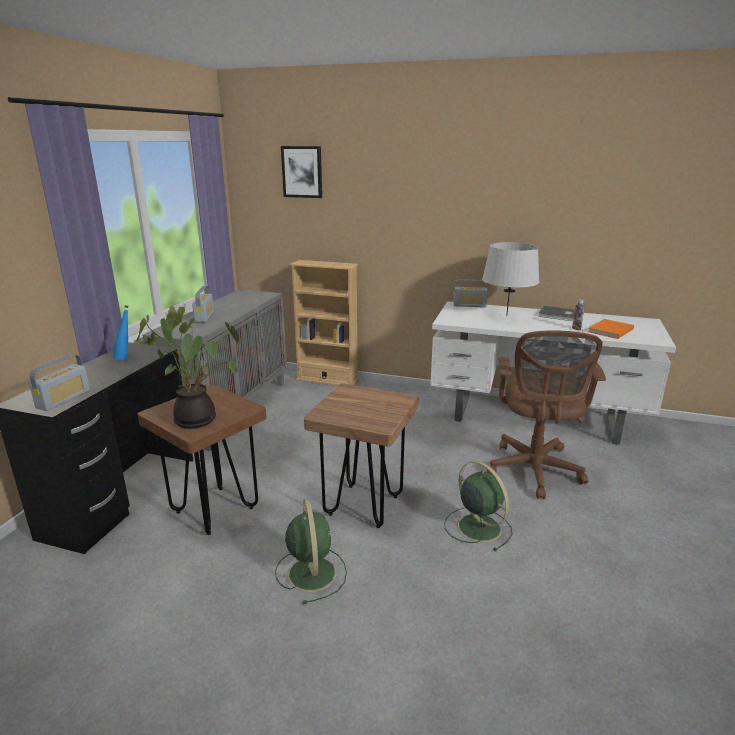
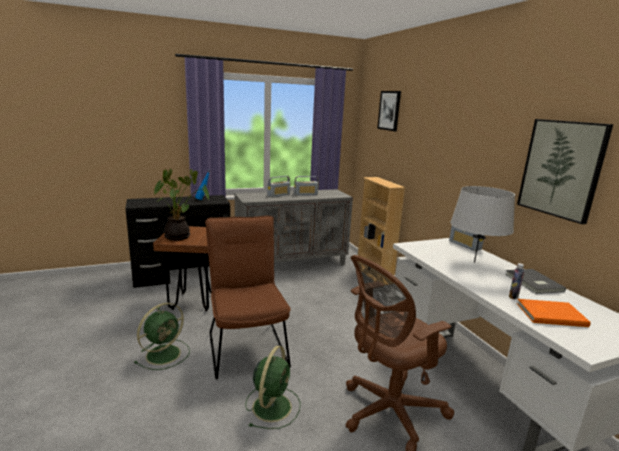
camera: 50 degrees right, 5 degrees down
radio [29,354,90,411] -> radio moved to [294,176,319,195]
brown stool [304,383,418,528] -> brown chair [205,216,291,380]
none -> picture [517,119,613,224]

